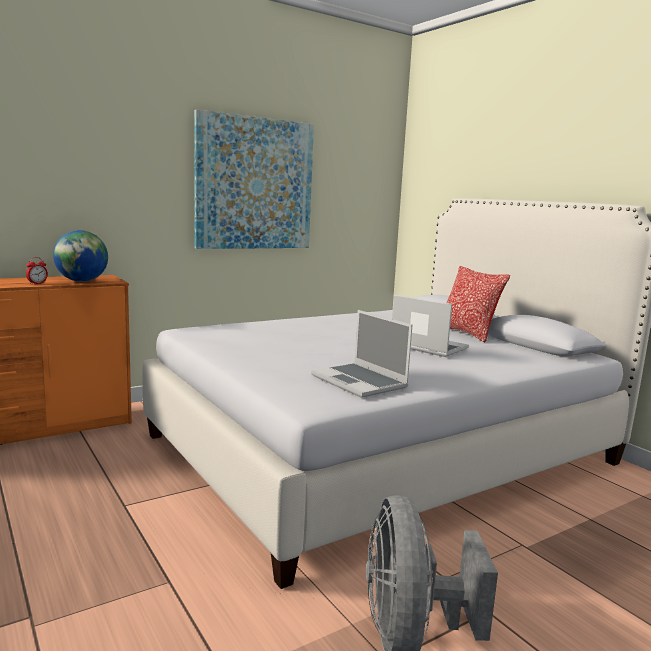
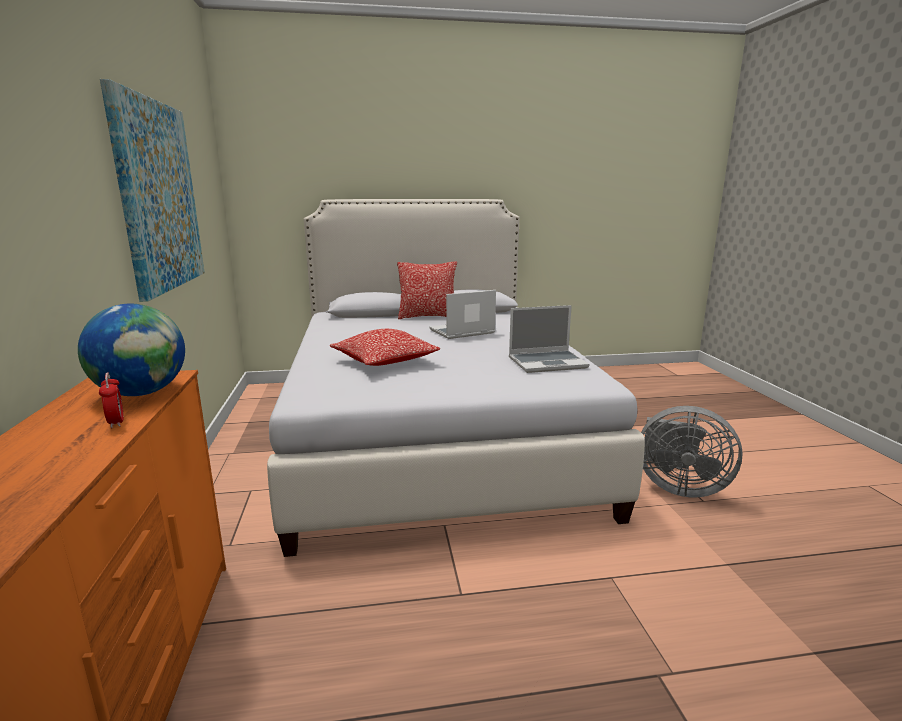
camera: 65 degrees left, 5 degrees up
none -> pillow [330,329,440,366]

